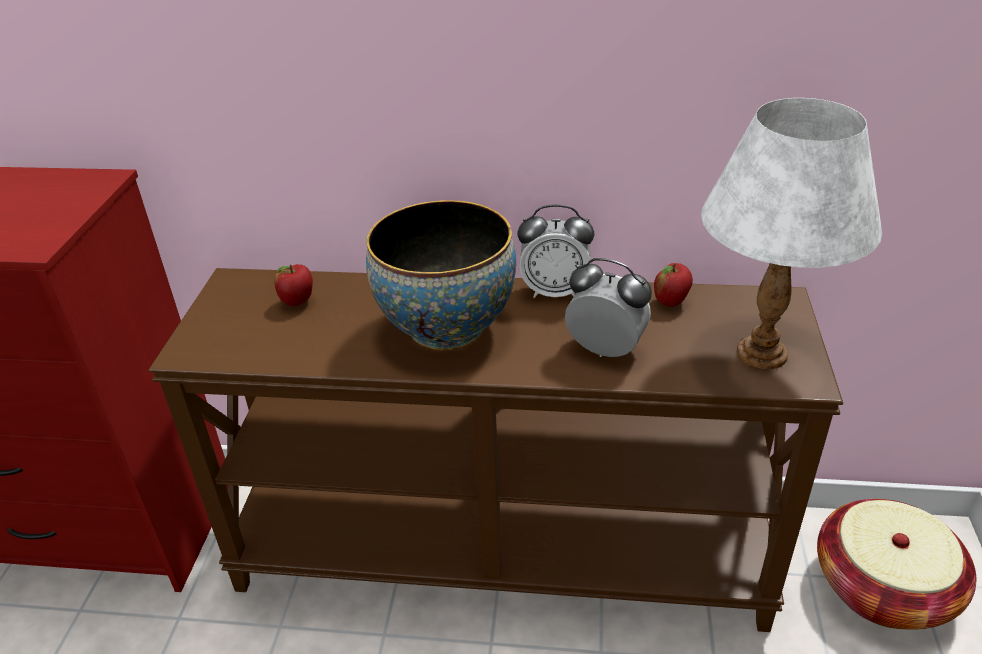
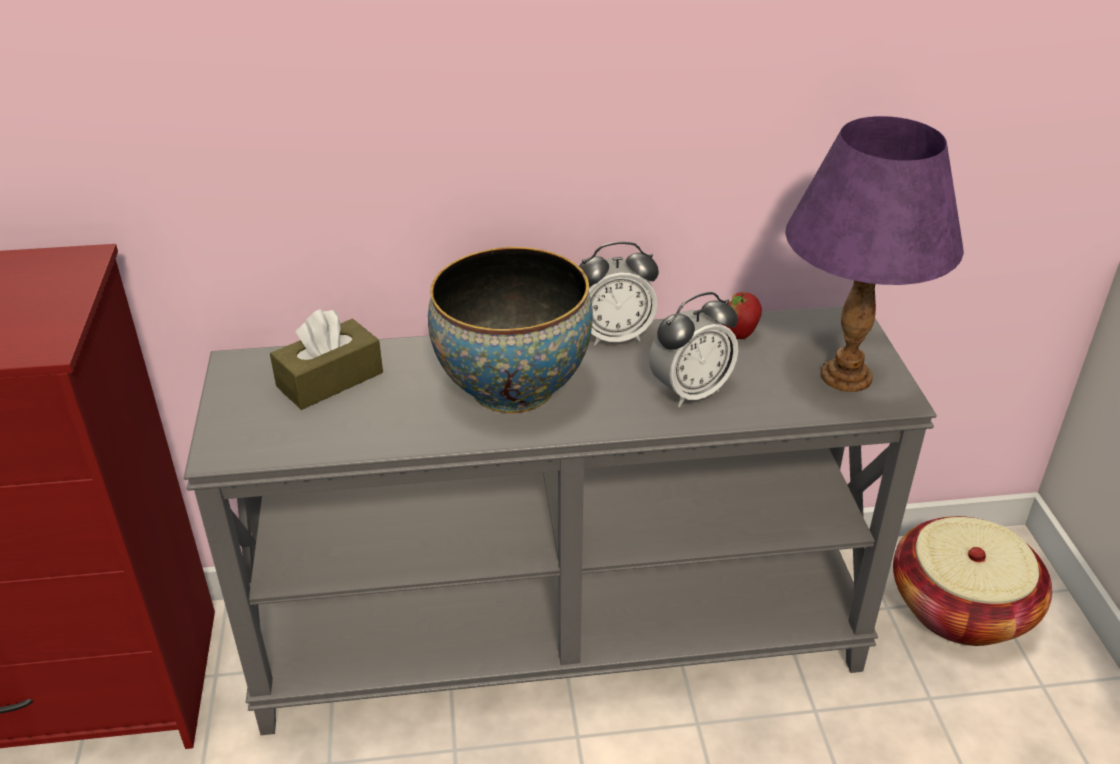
camera: 15 degrees left, 0 degrees up
brown console table [149,268,843,632] -> grey console table [184,306,937,735]
apple [274,264,313,306] -> brown tissue box [270,309,383,410]
alarm clock [565,258,652,357] -> alarm clock turned 135 degrees clockwise [649,292,738,407]
white table lamp [701,98,882,369] -> purple table lamp [785,116,964,392]

